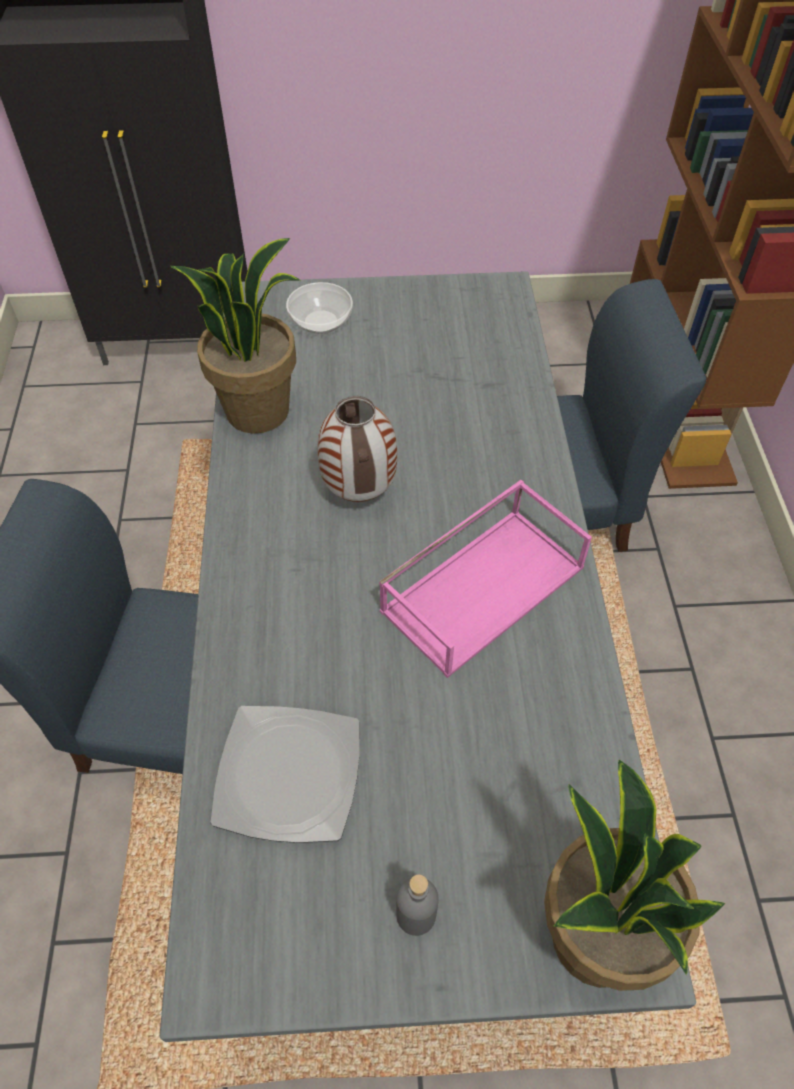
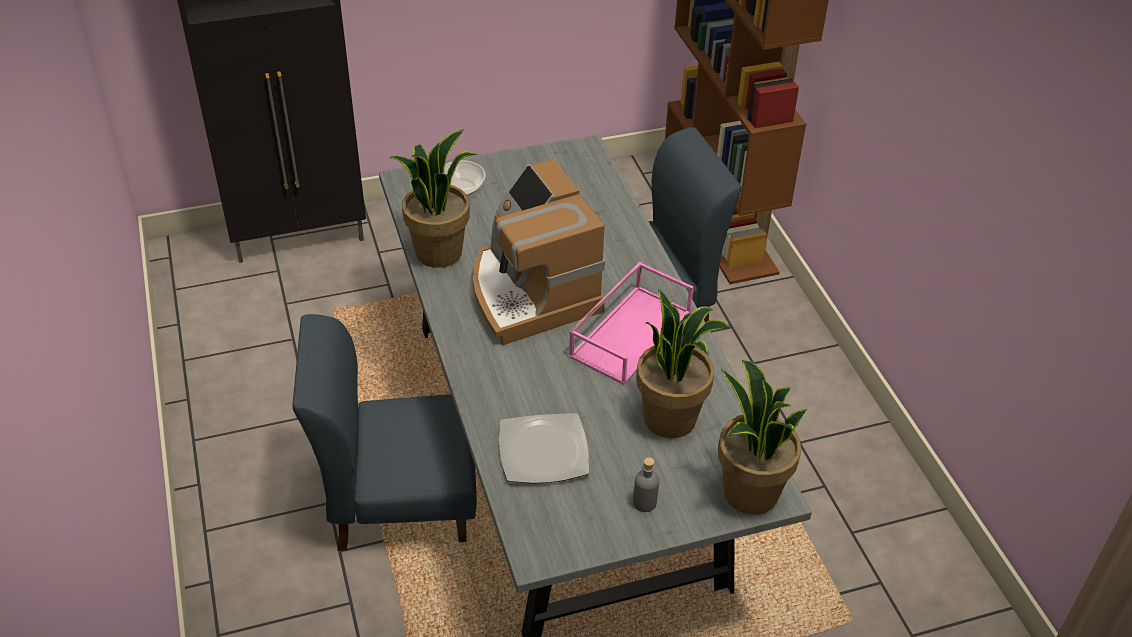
camera: 15 degrees left, 10 degrees down
vase [318,396,397,502] -> coffee machine [473,160,605,346]
none -> potted plant [636,289,731,438]

